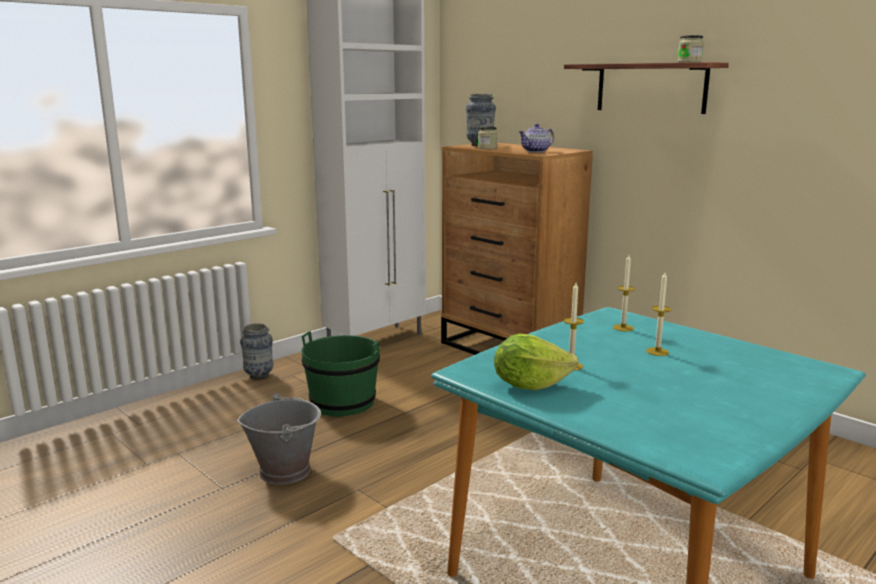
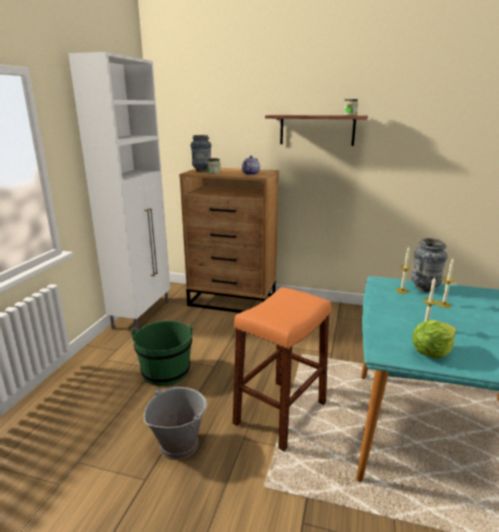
camera: 30 degrees left, 5 degrees up
vase [240,323,273,380] -> vase moved to [411,238,447,292]
none -> orange stool [232,287,331,451]

